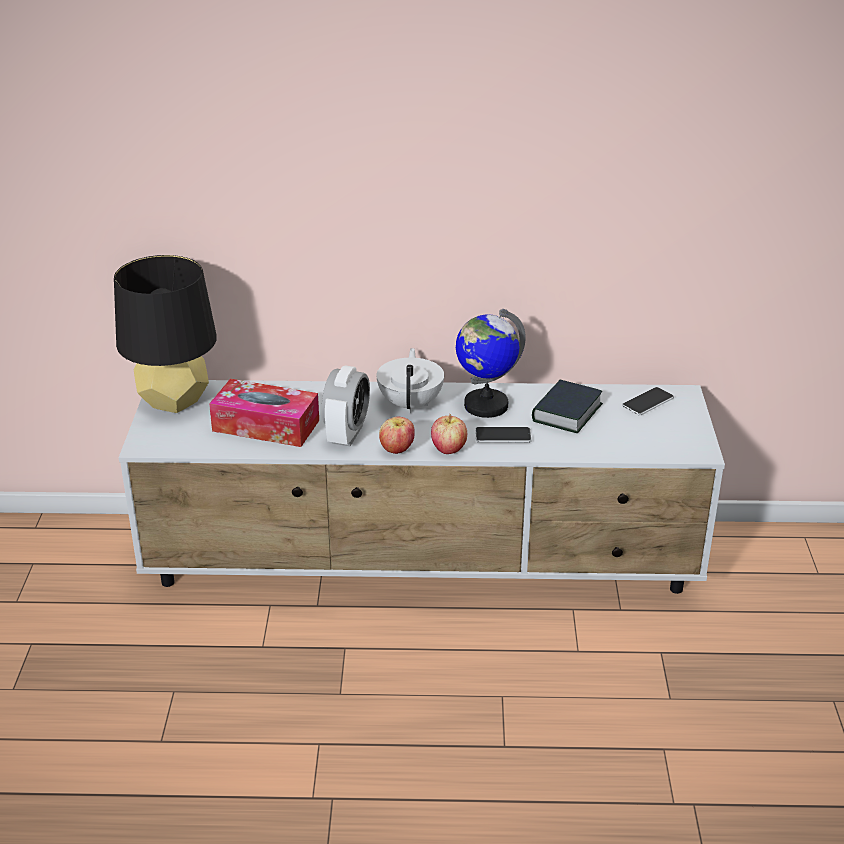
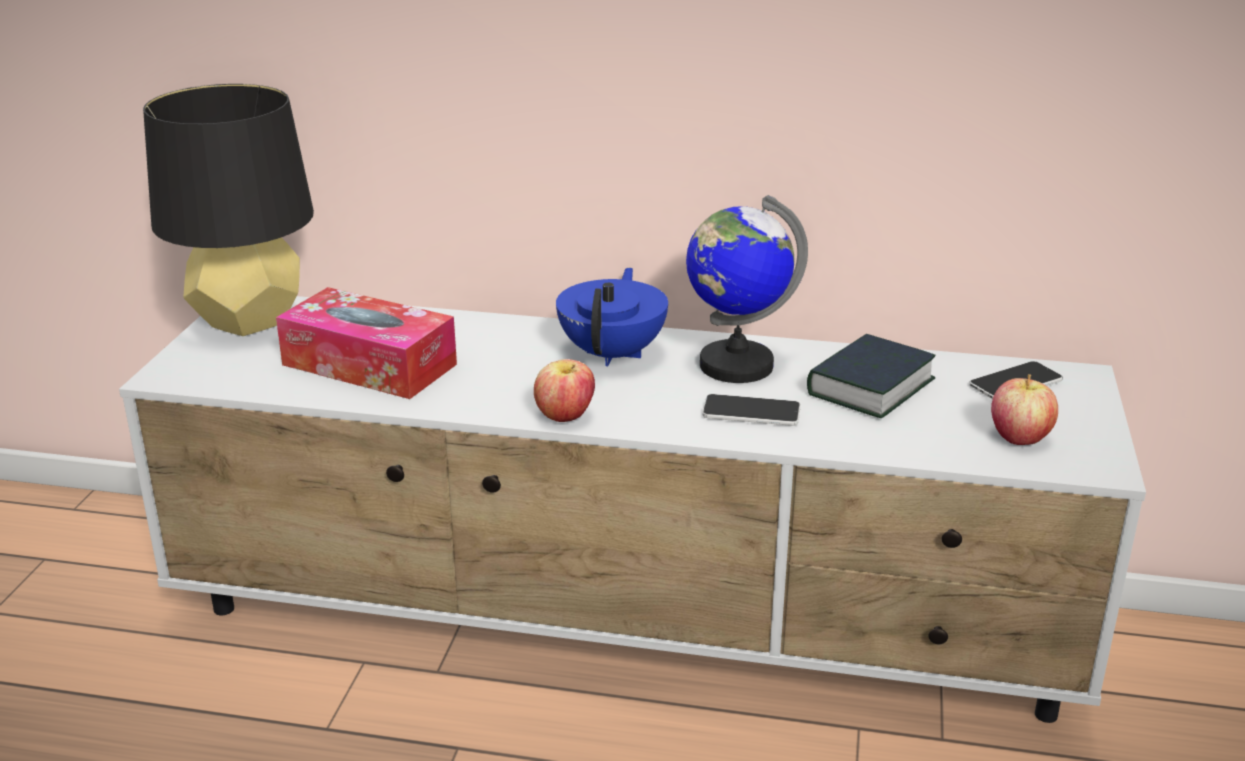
camera: 10 degrees right, 5 degrees down
alarm clock [322,365,370,446] -> none
white teapot [376,348,444,413] -> blue teapot [556,268,668,366]
apple [431,414,467,454] -> apple moved to [991,374,1058,445]

